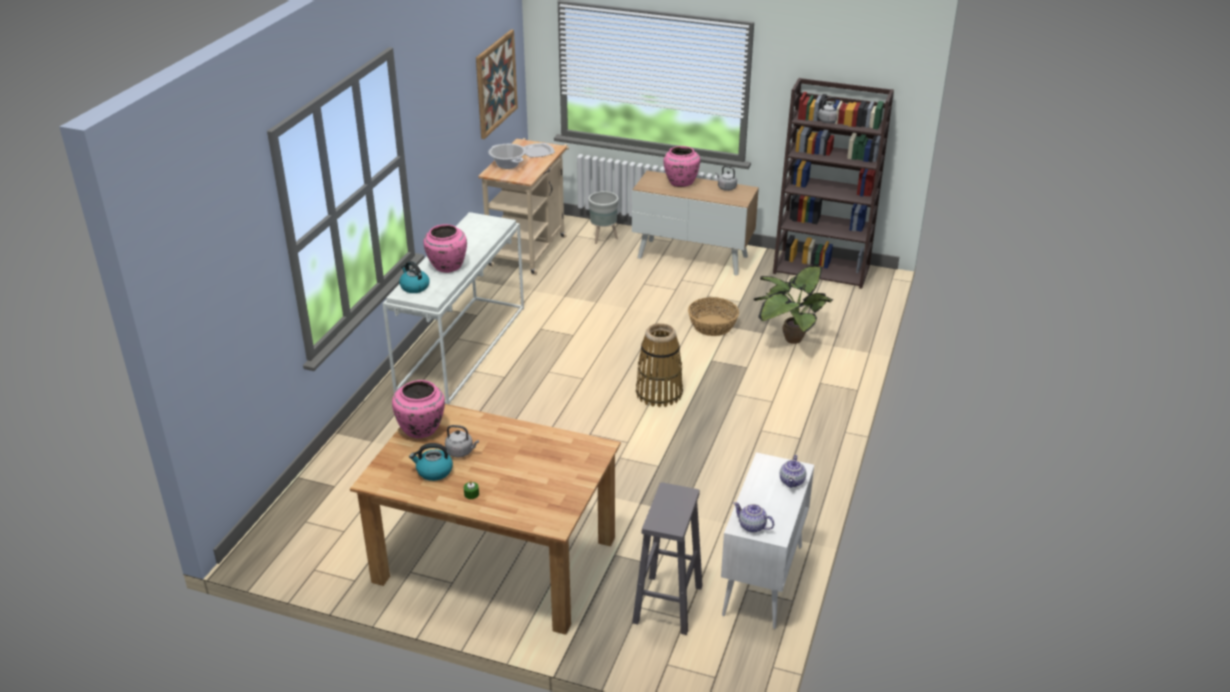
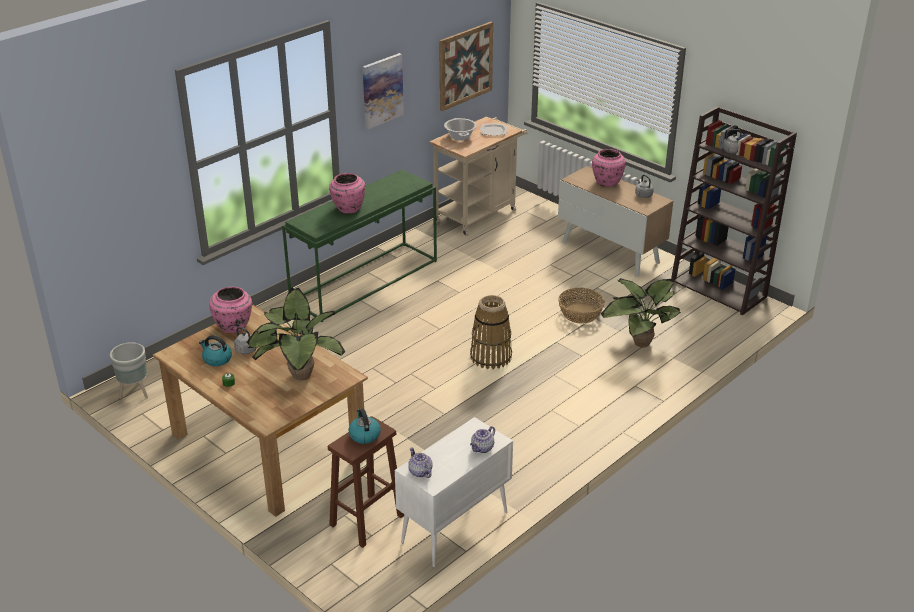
camera: 25 degrees right, 0 degrees up
white console table [382,212,524,405] -> green console table [282,170,437,322]
kettle [399,261,430,293] -> kettle moved to [348,409,381,444]
grey planter [588,191,619,244] -> grey planter moved to [110,342,148,399]
grey stool [632,482,703,635] -> brown stool [328,416,404,548]
none -> potted plant [247,288,345,380]
none -> picture [363,53,404,129]

